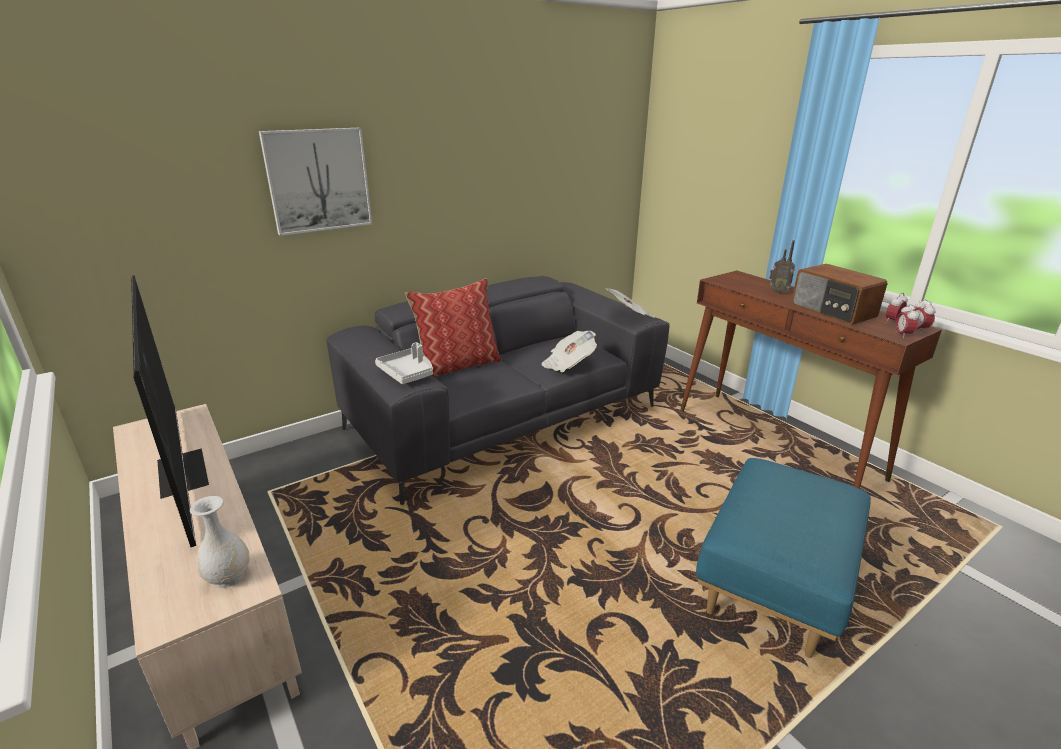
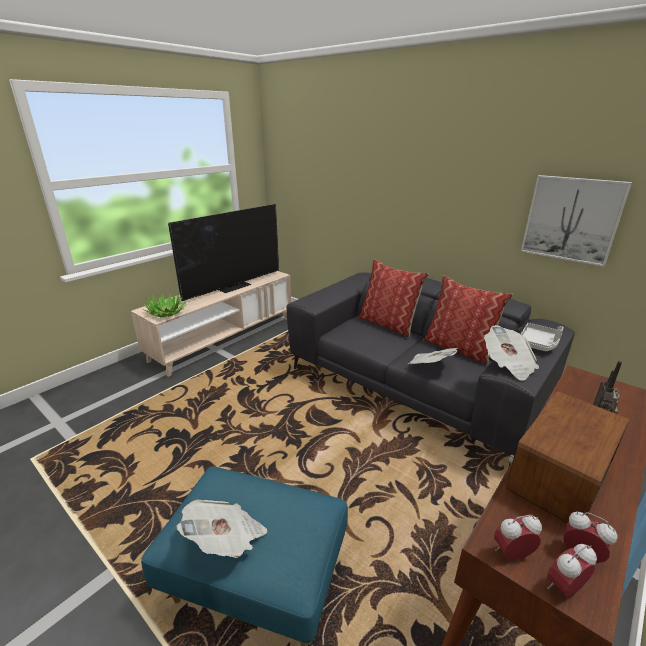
camera: 75 degrees right, 0 degrees up
white vase [190,496,250,588] -> potted plant [143,292,187,317]
picture [259,128,372,236] -> picture moved to [521,175,632,267]
grey tray [375,342,433,384] -> grey tray moved to [521,323,564,351]
none -> newspaper [176,500,267,558]
none -> pillow [423,275,513,366]

